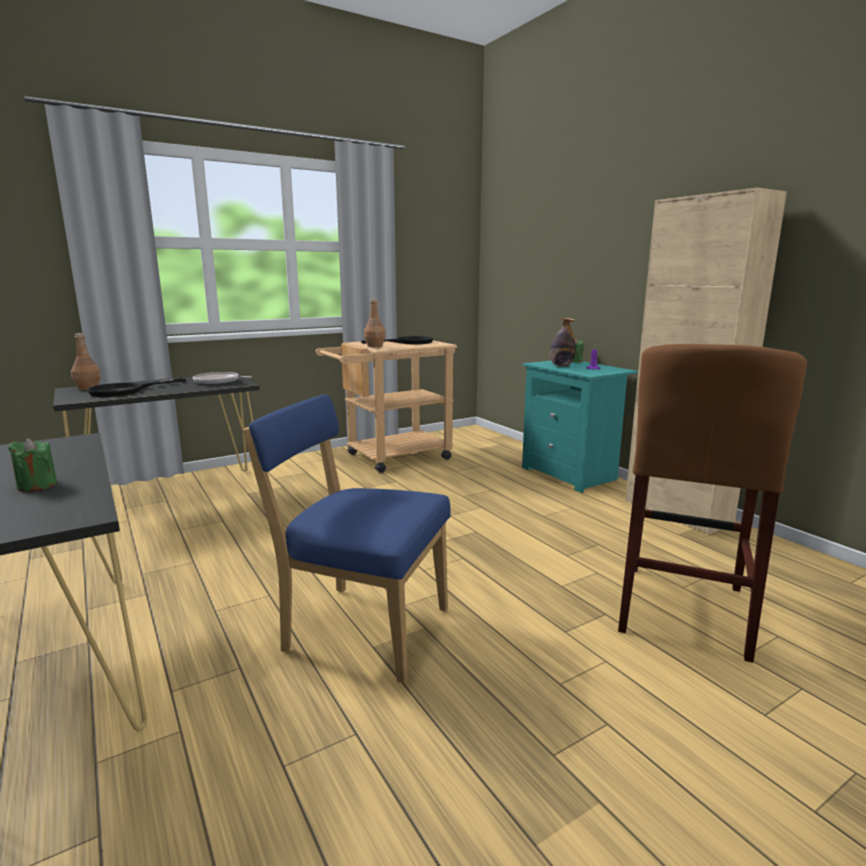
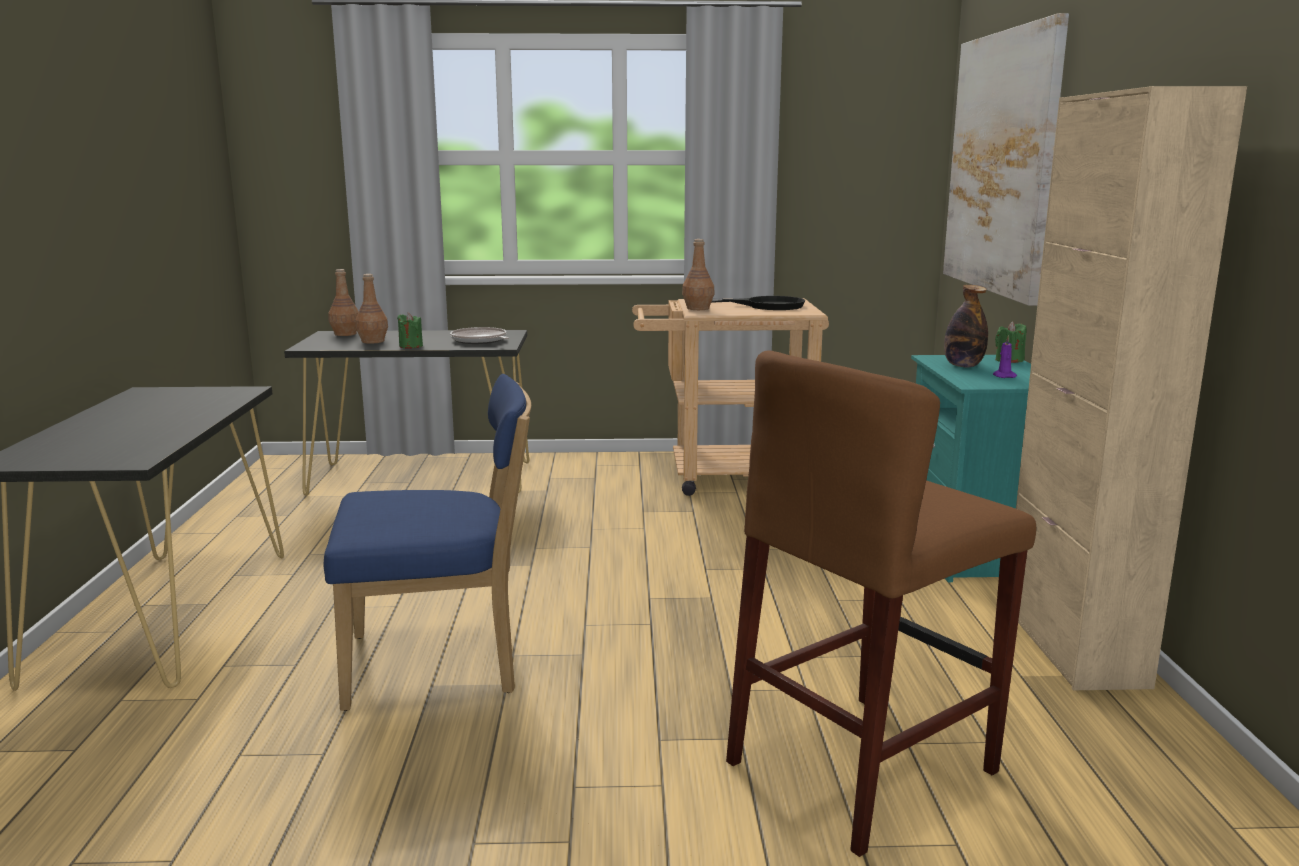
camera: 30 degrees right, 0 degrees up
green candle [8,438,57,491] -> green candle moved to [397,313,423,349]
black frying pan [87,378,186,397] -> brown bottle [355,274,388,344]
blue chair [243,394,451,683] -> blue chair turned 120 degrees clockwise [324,374,531,711]
none -> picture [943,13,1069,306]

